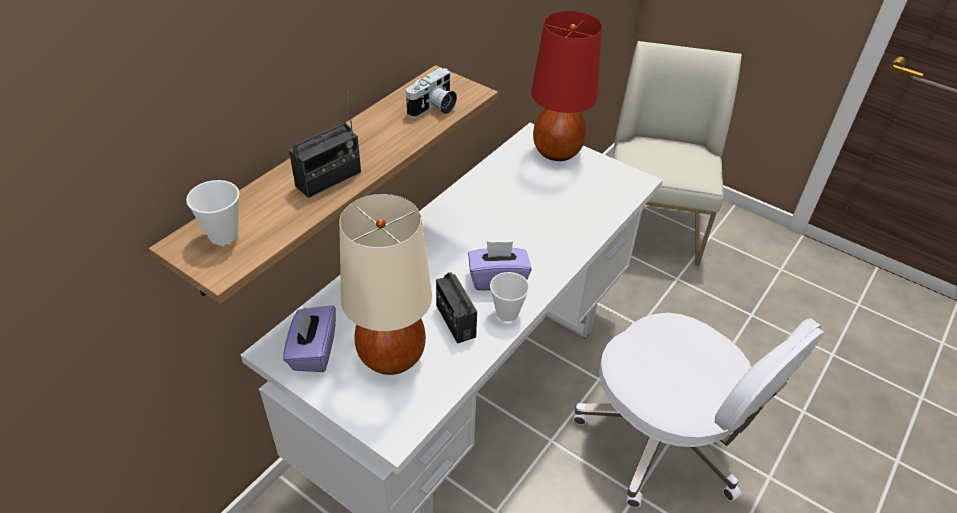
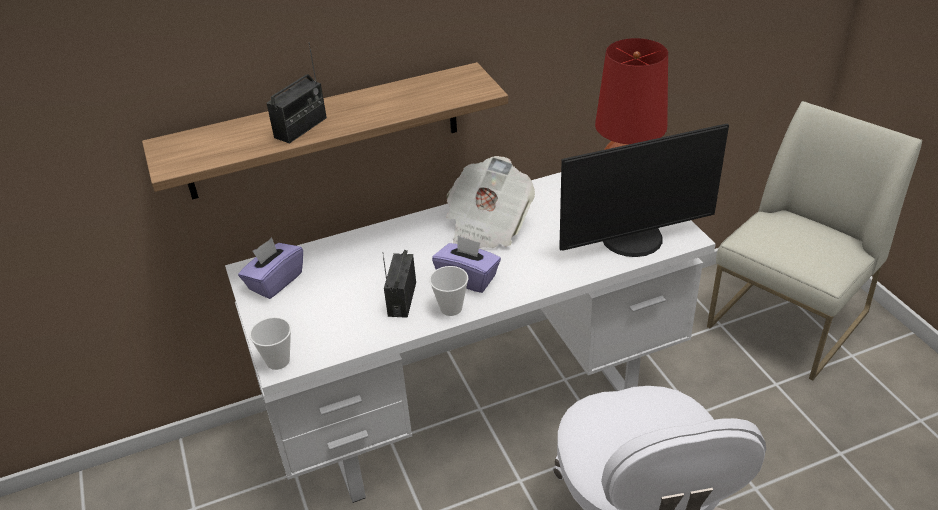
camera: 35 degrees right, 5 degrees down
cup [186,180,240,245] -> cup moved to [249,317,291,370]
radio [289,90,361,198] -> radio turned 45 degrees counterclockwise [267,42,327,144]
beige table lamp [339,194,432,375] -> none
camera [406,67,457,118] -> none
none -> newspaper [446,156,535,248]
none -> monitor [559,124,729,257]

